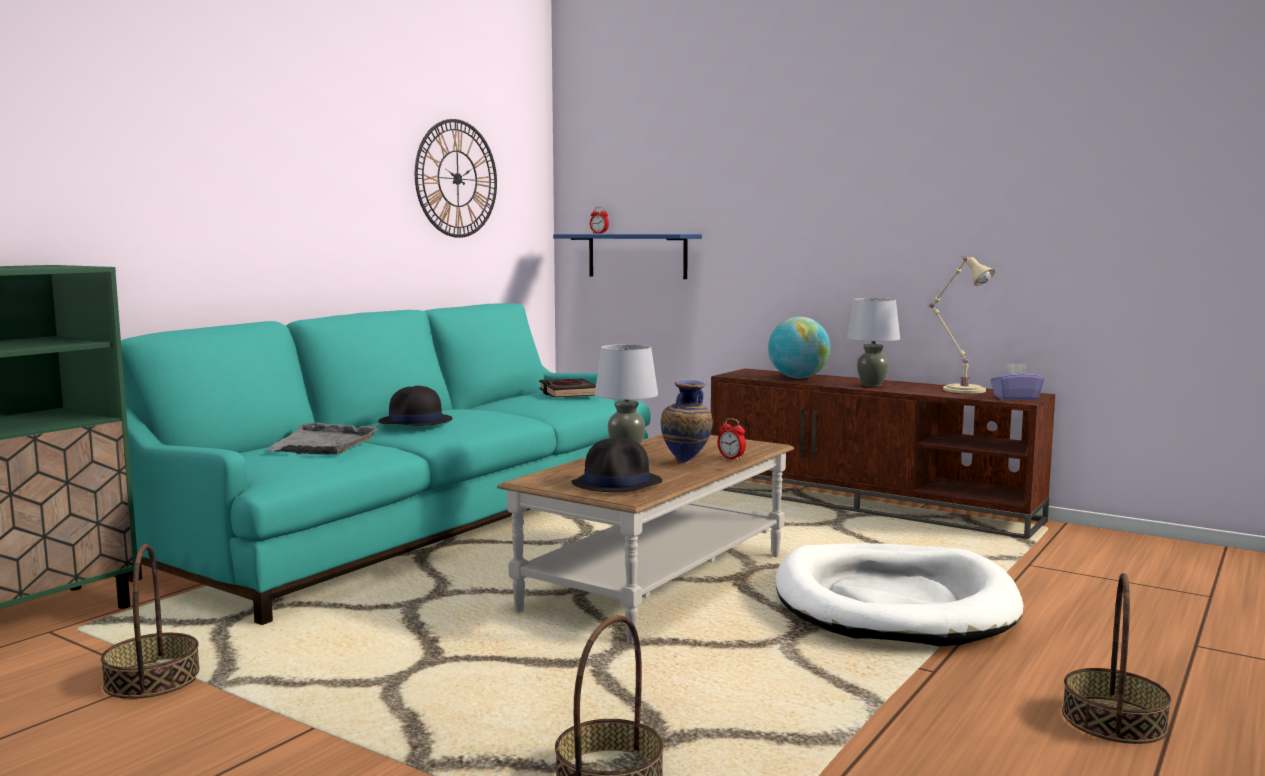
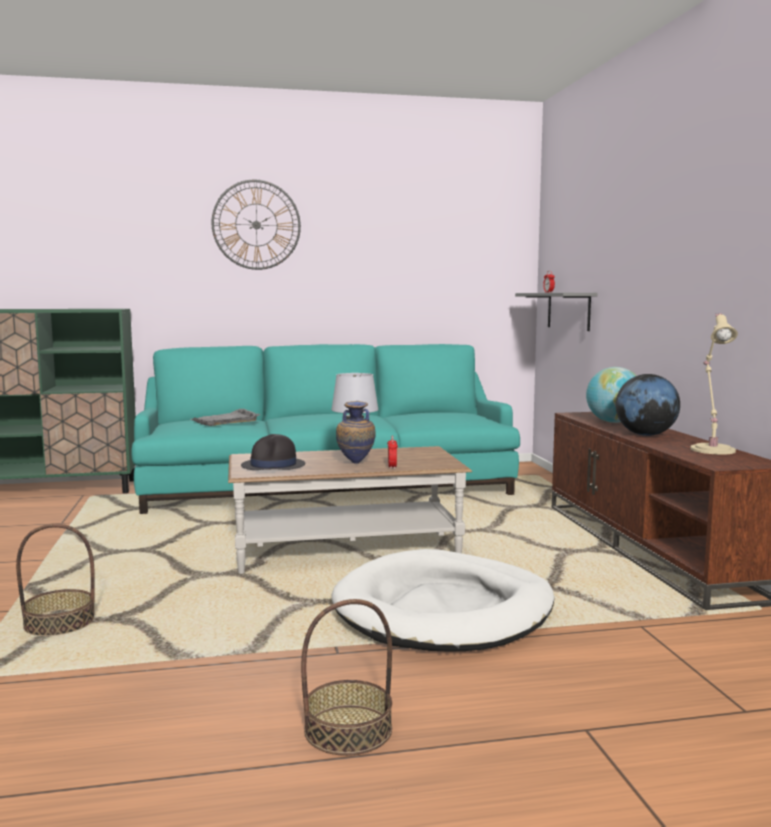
camera: 45 degrees right, 0 degrees up
basket [101,544,200,699] -> none
black hat [378,386,453,426] -> none
wall clock [415,119,497,238] -> wall clock moved to [212,180,301,270]
black book [539,379,596,398] -> none
blue shelf [553,234,702,279] -> grey shelf [515,293,598,331]
grey table lamp [847,298,900,387] -> globe [616,374,680,436]
purple tissue box [991,363,1044,400] -> none

